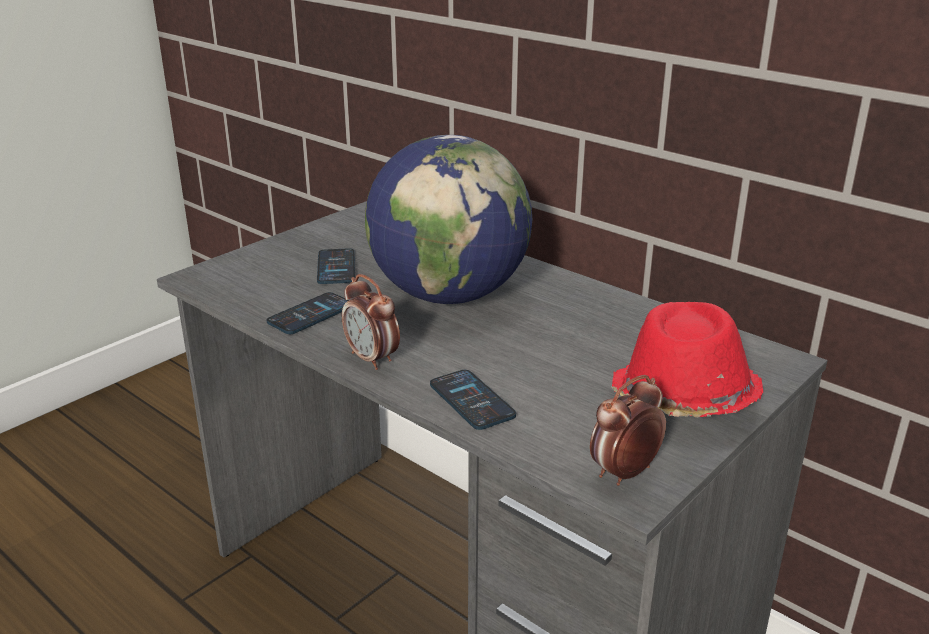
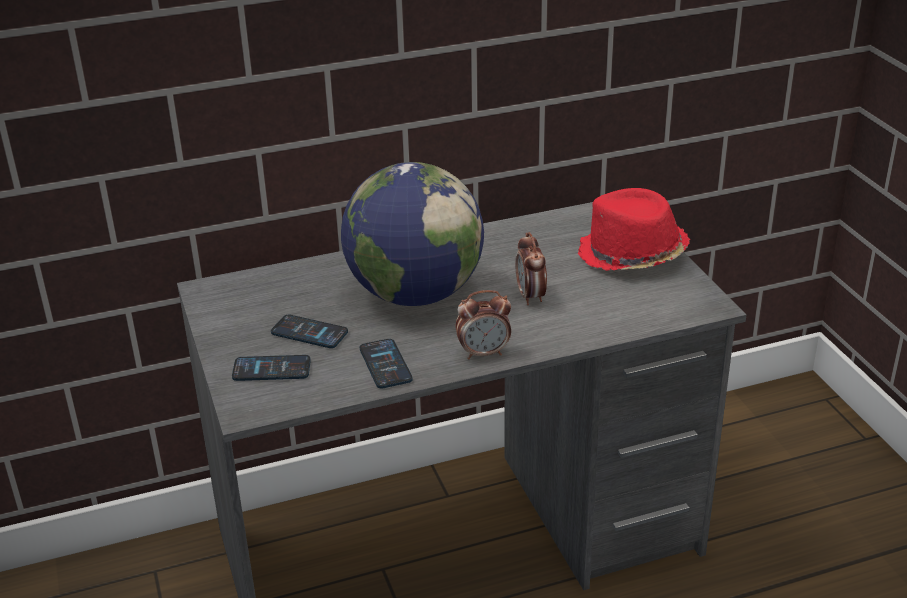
camera: 60 degrees left, 5 degrees up
phone [430,370,516,430] -> phone moved to [232,355,311,381]
alarm clock [590,375,666,486] -> alarm clock moved to [515,232,547,305]

